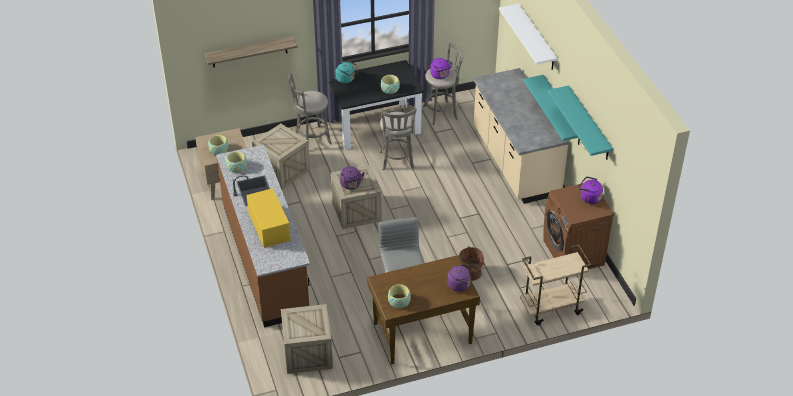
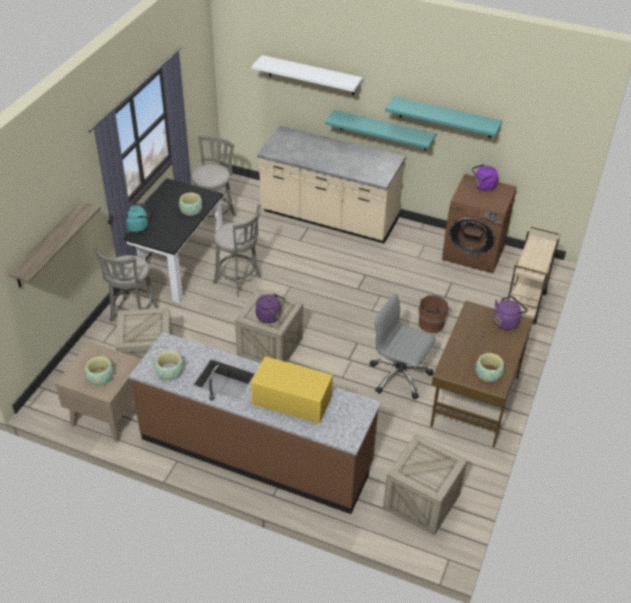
camera: 50 degrees left, 0 degrees up
purple kettle [430,58,452,79] -> none

